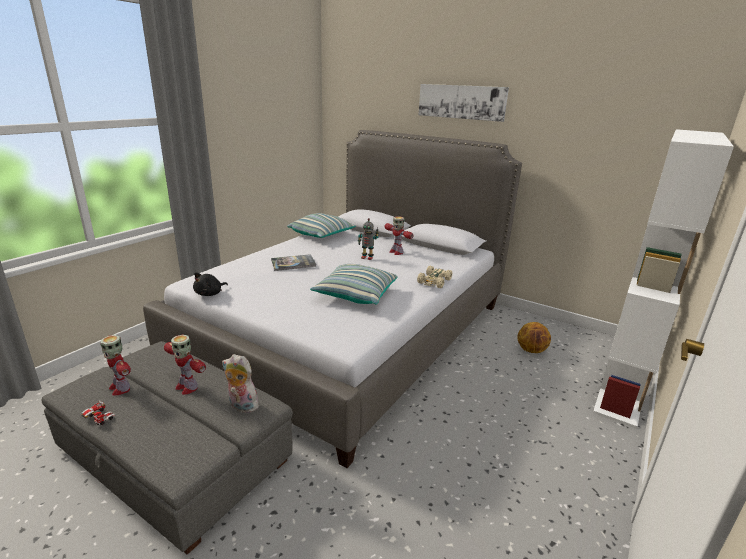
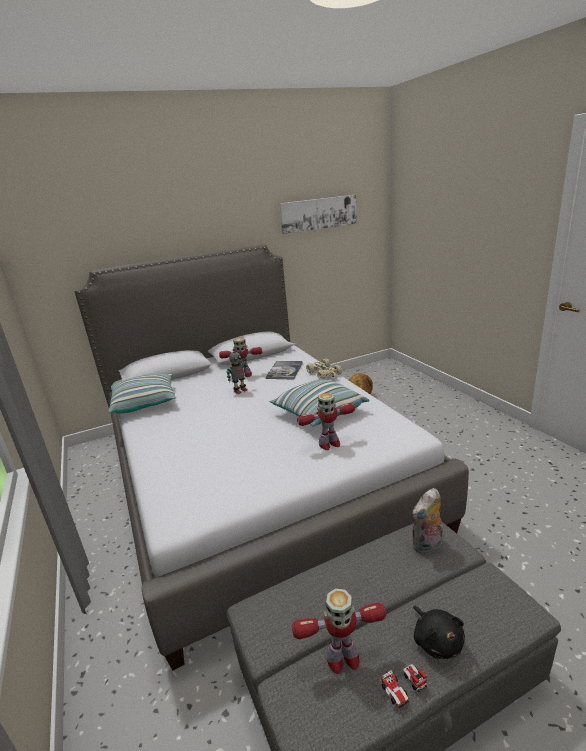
camera: 55 degrees left, 0 degrees up
toy robot [164,335,206,395] -> toy robot moved to [297,393,355,450]
black plush toy [193,272,228,296] -> black plush toy moved to [413,605,465,659]
book [271,254,316,271] -> book moved to [266,361,303,380]
picture [418,84,509,122] -> picture moved to [279,195,357,234]
white bookcase [593,129,734,429] -> none

